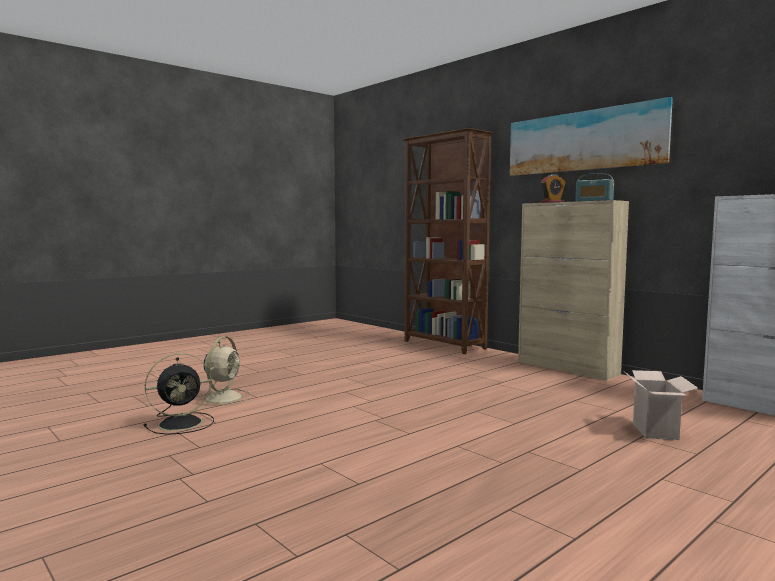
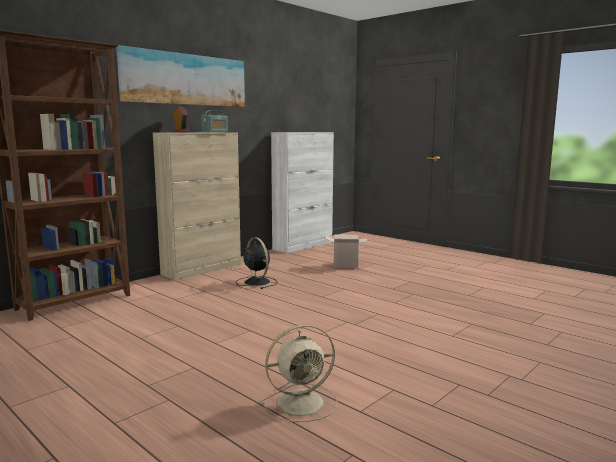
camera: 95 degrees left, 5 degrees up
black fan [144,353,214,435] -> black fan moved to [236,237,277,289]
beige fan [198,336,252,406] -> beige fan turned 150 degrees clockwise [261,325,338,422]

